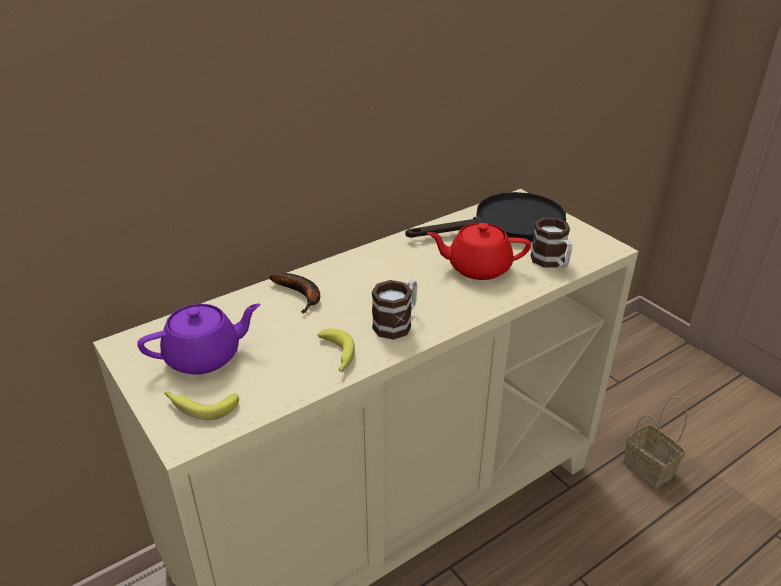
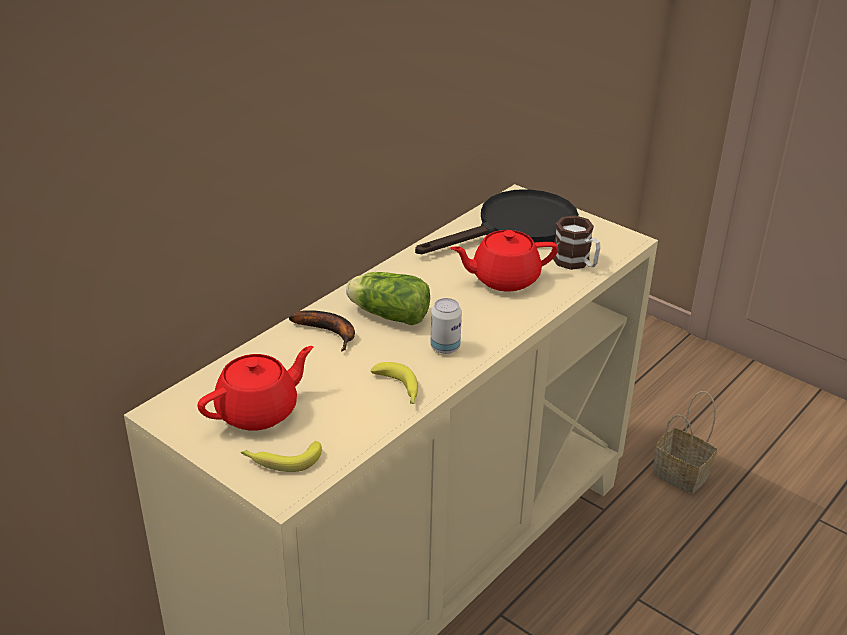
camera: 15 degrees left, 0 degrees up
purple teapot [137,303,261,375] -> red teapot [197,346,313,431]
mug [372,280,418,340] -> can [430,298,462,354]
none -> lettuce [346,272,430,325]

